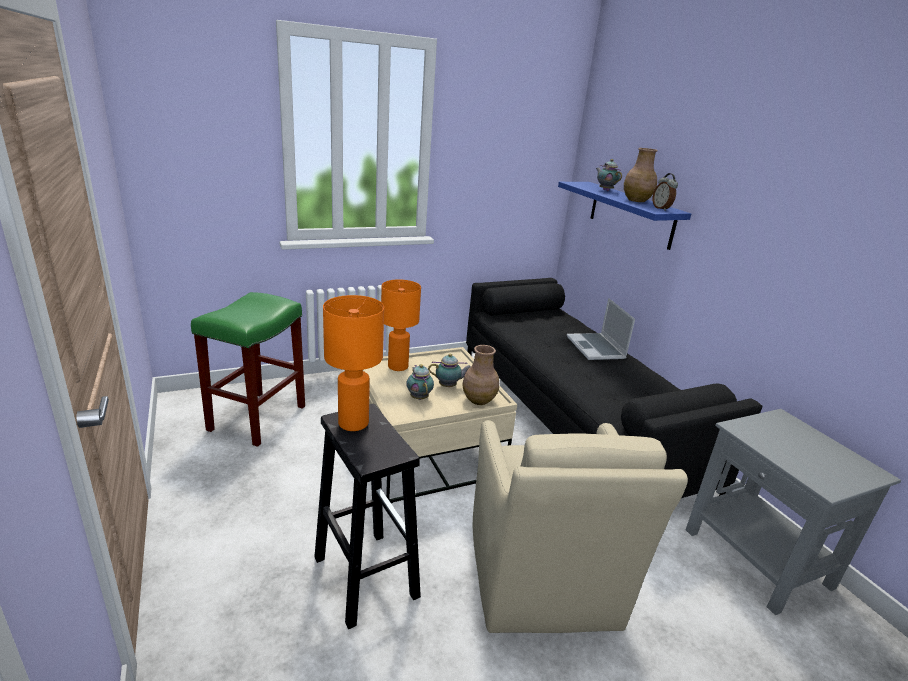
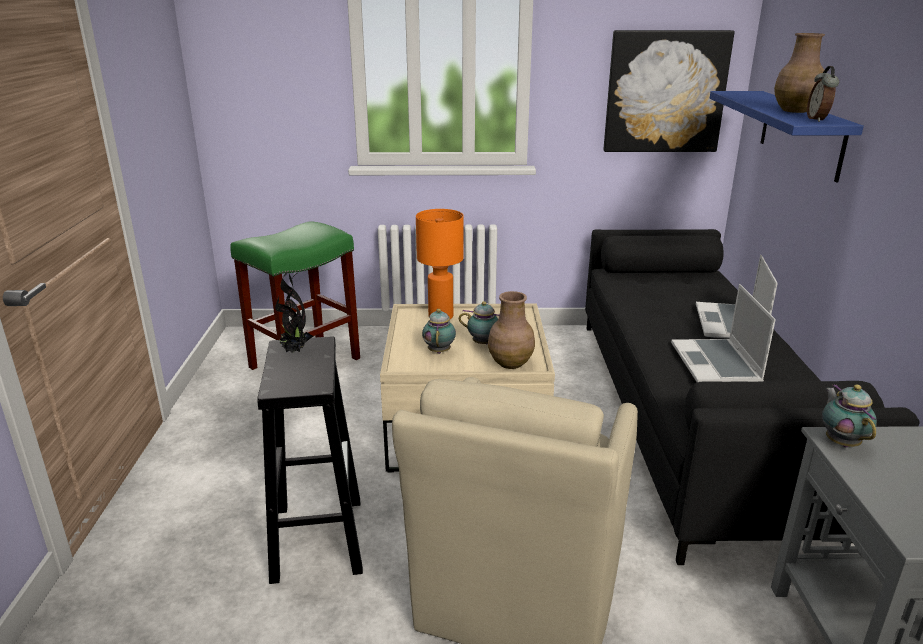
camera: 25 degrees right, 0 degrees up
orange table lamp [323,295,384,431] -> potted plant [275,272,314,353]
teapot [596,159,622,191] -> teapot moved to [822,385,877,447]
none -> picture [604,30,735,152]
none -> laptop [671,284,776,382]

